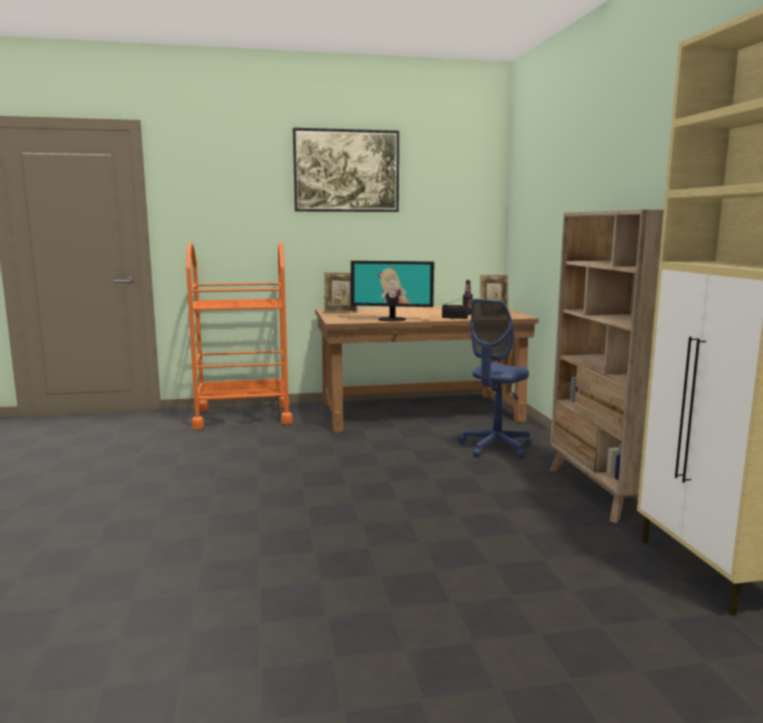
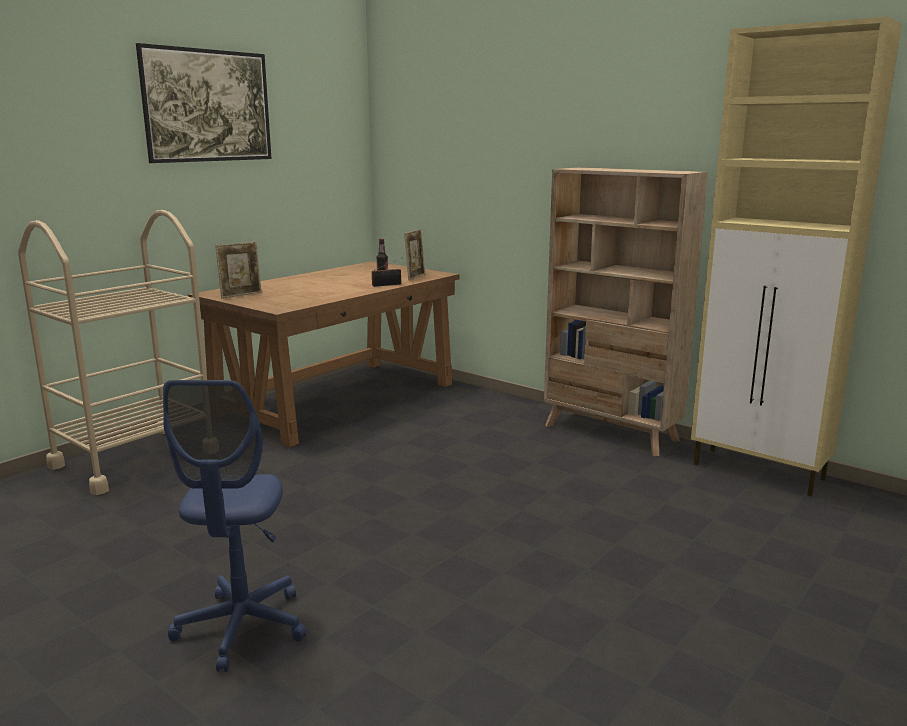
camera: 40 degrees left, 5 degrees up
orange cart [186,242,293,429] -> beige cart [18,210,207,495]
monitor [351,261,434,321] -> none
blue office chair [459,299,531,458] -> blue office chair moved to [163,380,306,672]

